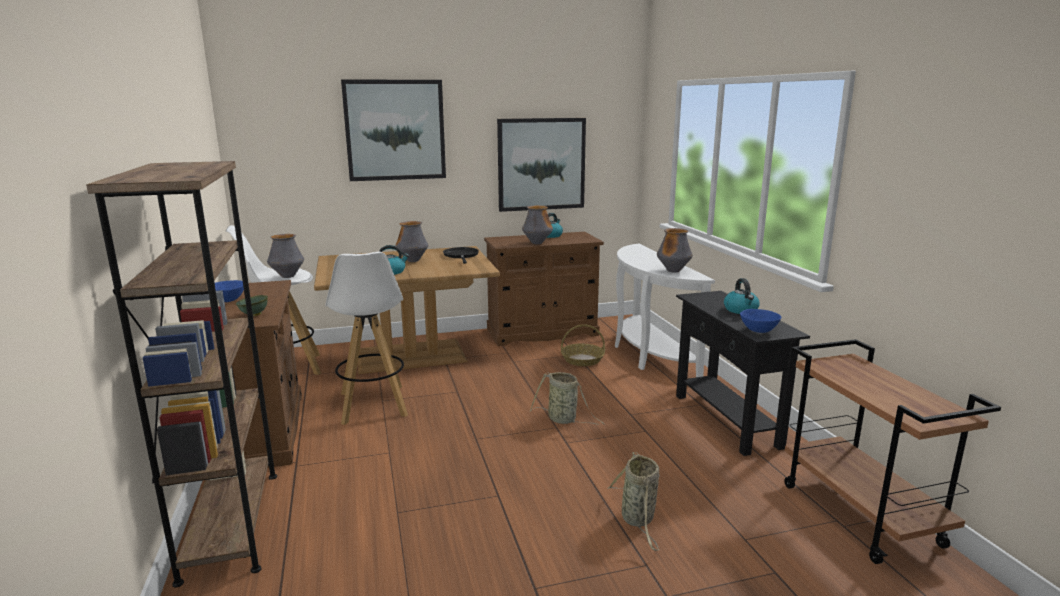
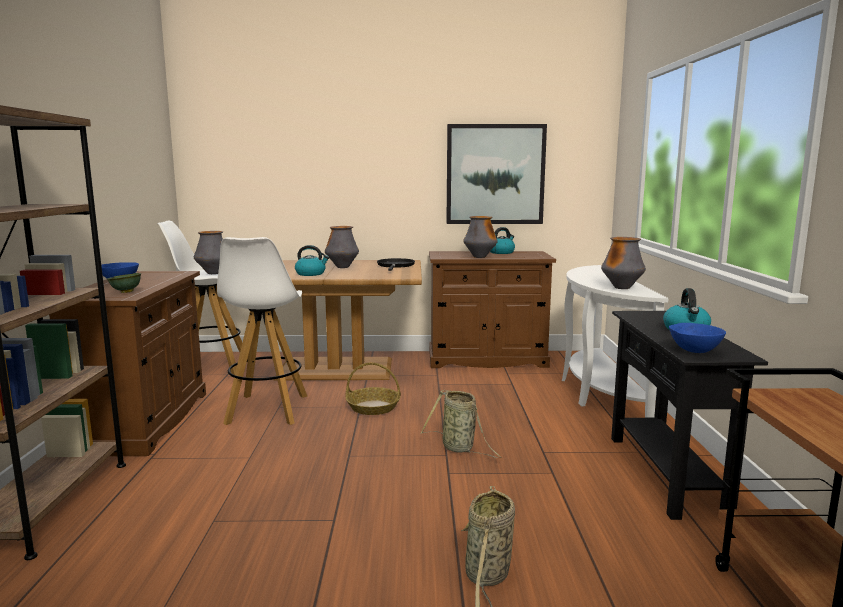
camera: 15 degrees right, 5 degrees down
picture [341,79,446,181] -> none
basket [561,324,605,366] -> basket moved to [345,362,401,415]

